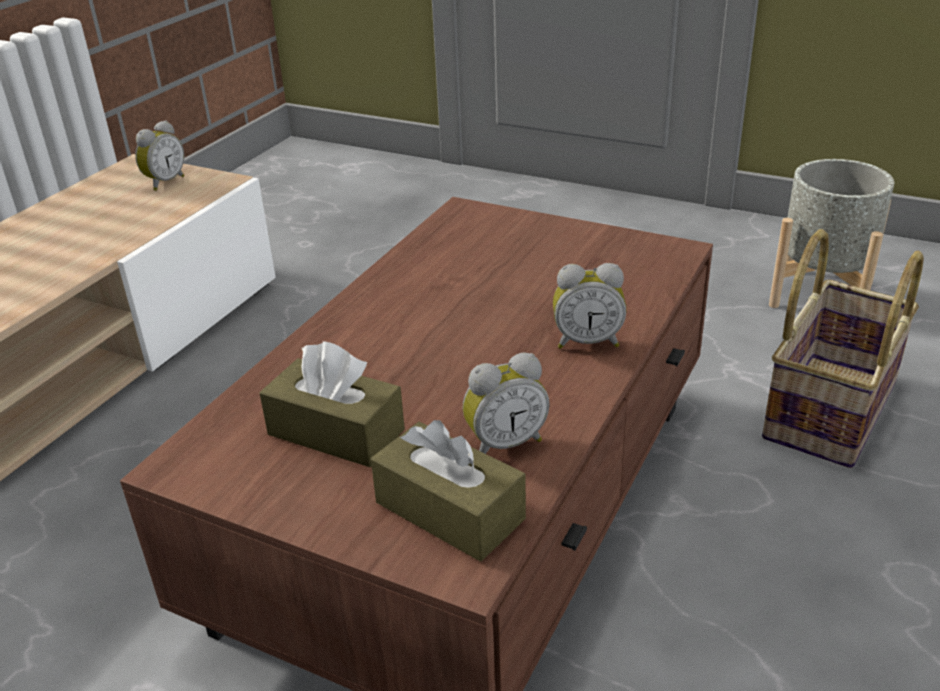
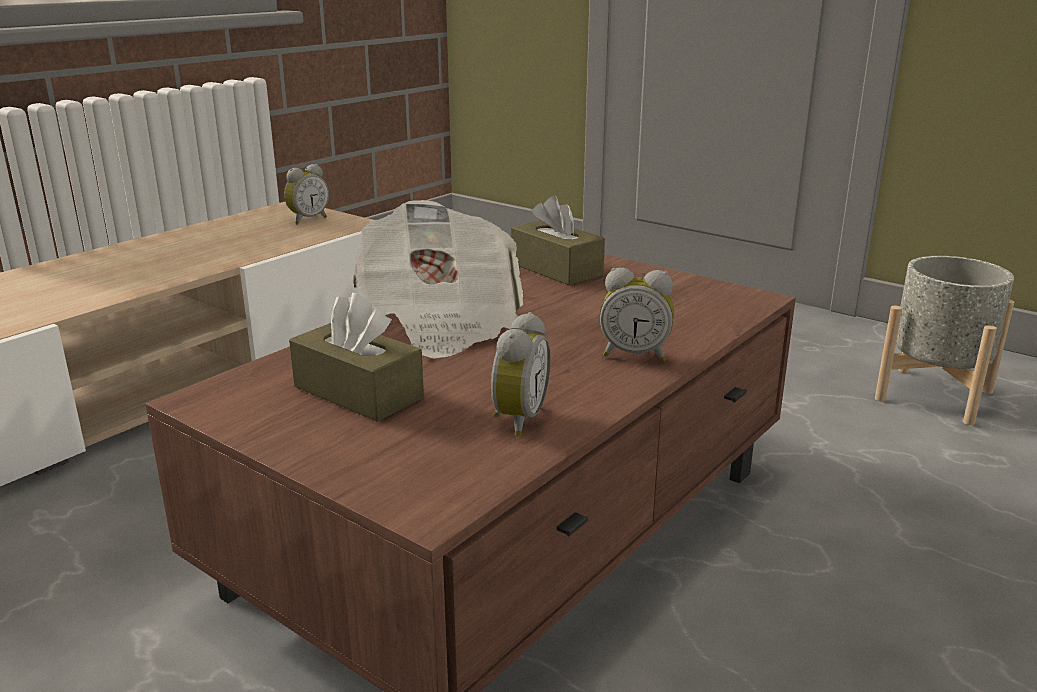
camera: 10 degrees right, 10 degrees down
brown tissue box [371,420,526,561] -> brown tissue box moved to [511,196,605,285]
alarm clock [463,352,550,454] -> alarm clock turned 60 degrees counterclockwise [491,312,550,437]
basket [762,229,924,468] -> none
none -> newspaper [351,200,523,359]

